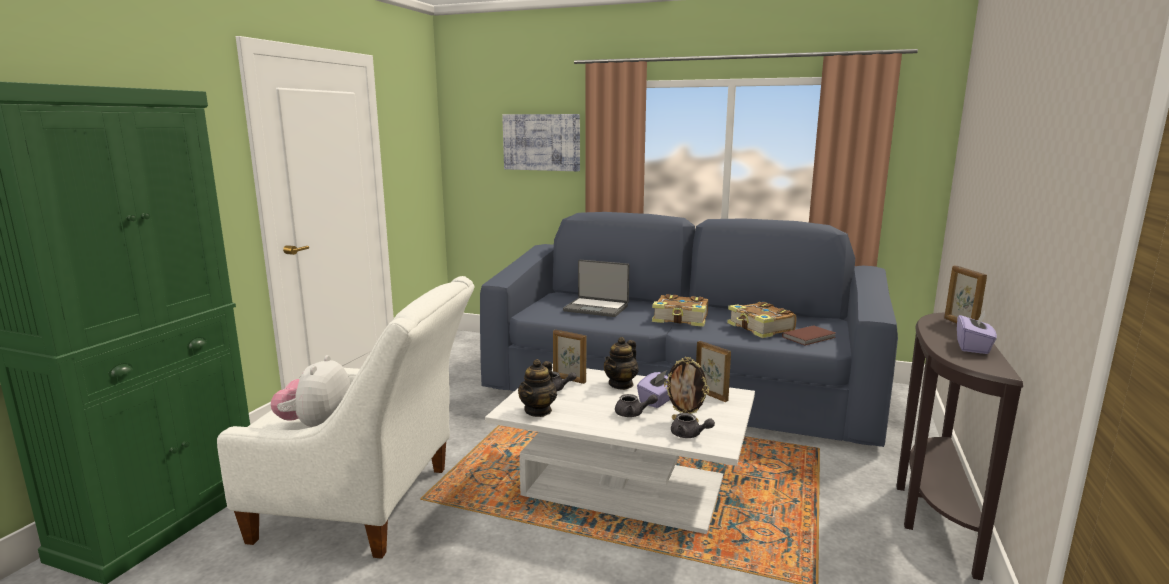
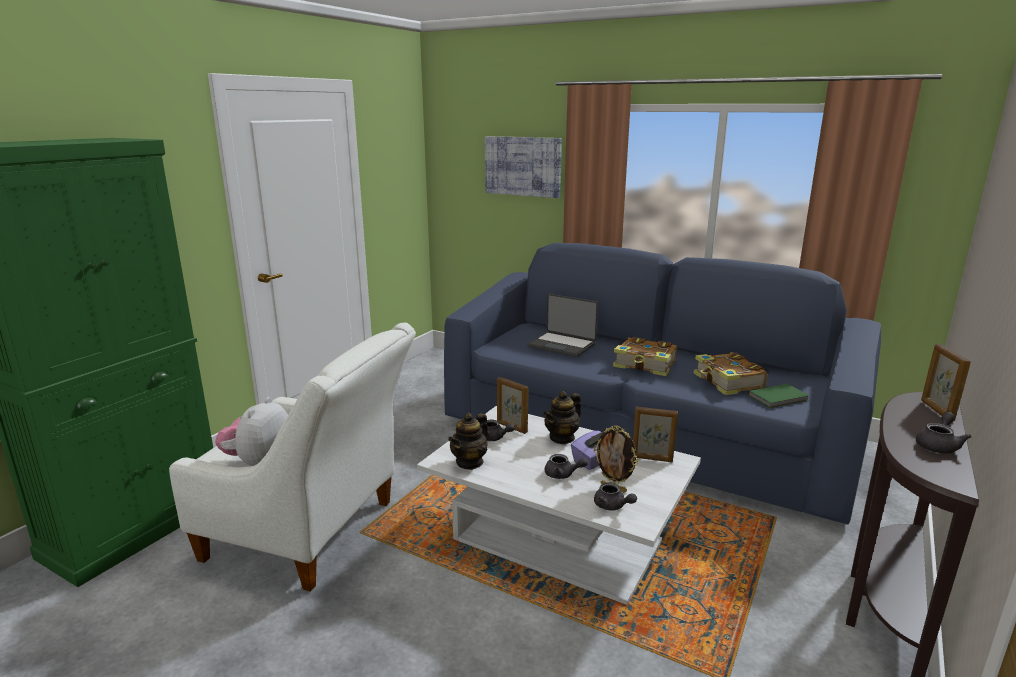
camera: 10 degrees right, 5 degrees up
picture frame [696,341,731,402] -> picture frame turned 135 degrees clockwise [633,407,678,463]
brown book [782,325,836,346] -> green book [748,384,810,408]
purple tissue box [957,311,997,354] -> grey teapot [916,412,972,454]

